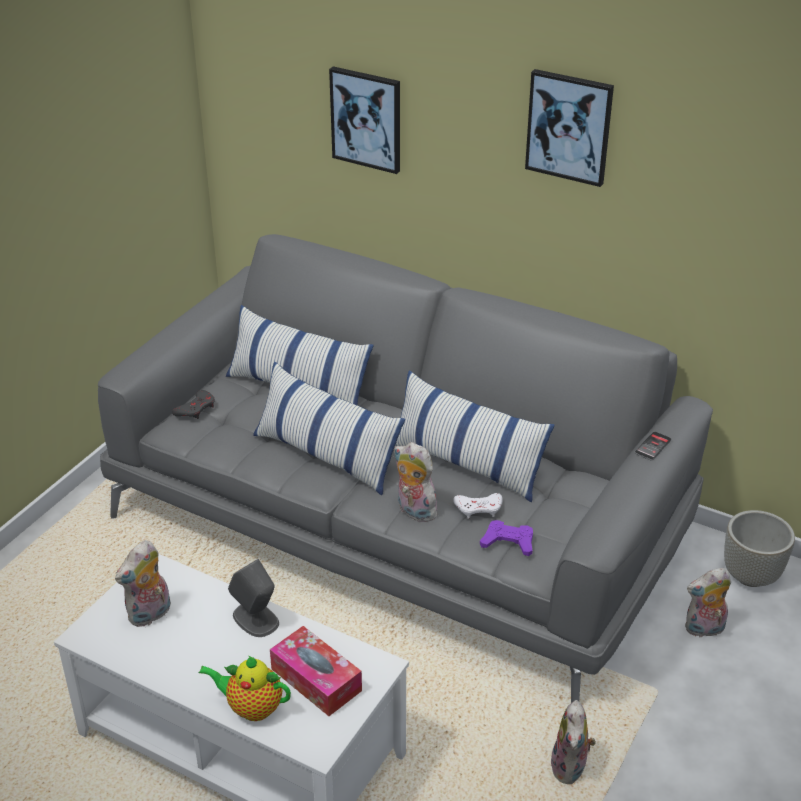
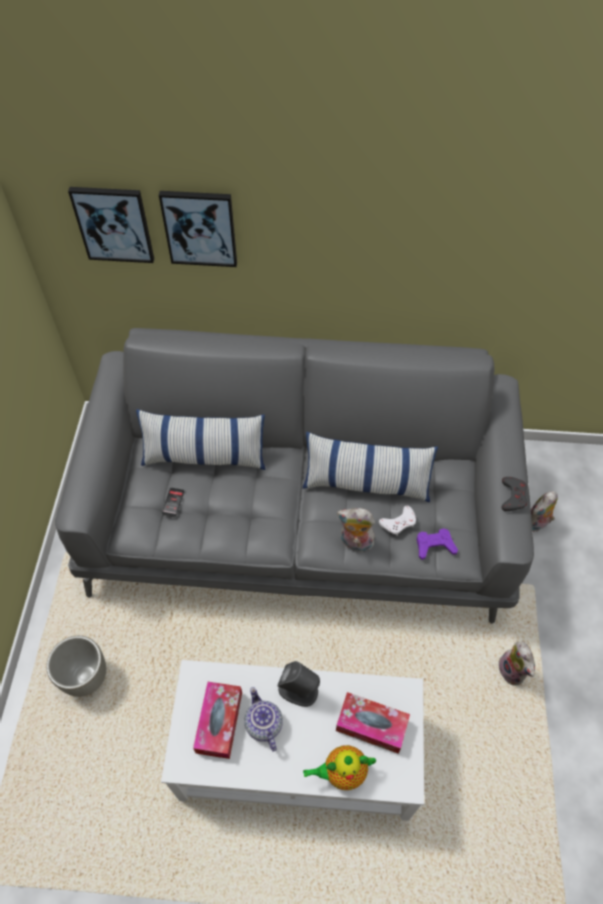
camera: 25 degrees left, 20 degrees up
plush toy [115,540,171,627] -> tissue box [193,682,242,759]
grey game controller [172,390,215,419] -> grey game controller moved to [502,477,527,511]
pillow [253,362,405,495] -> none
picture [525,69,614,187] -> picture moved to [68,187,154,263]
phone [634,431,671,461] -> phone moved to [161,488,185,517]
grey planter [724,510,795,587] -> grey planter moved to [46,636,106,697]
none -> teapot [244,687,283,752]

